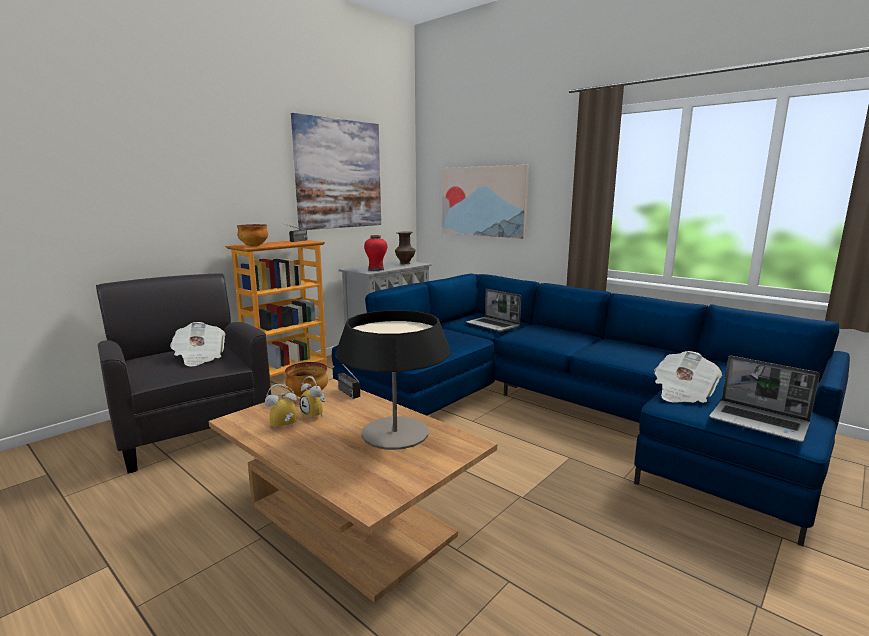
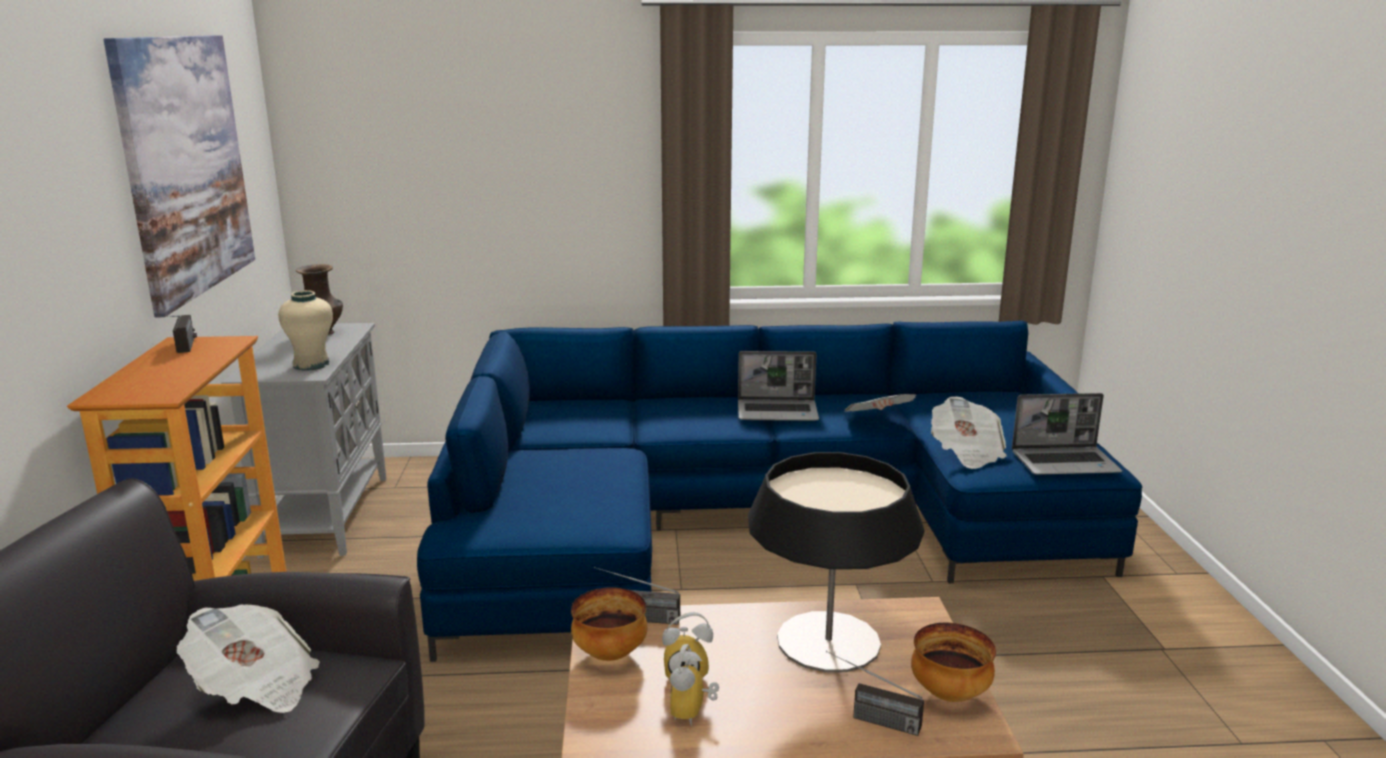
camera: 45 degrees left, 5 degrees up
bowl [237,224,268,247] -> bowl moved to [911,623,996,702]
red vase [364,235,387,271] -> beige vase [278,290,333,371]
picture [442,165,529,239] -> none
laptop [466,289,521,332] -> laptop moved to [738,351,819,421]
none -> radio [826,651,924,736]
none -> newspaper [845,394,916,412]

